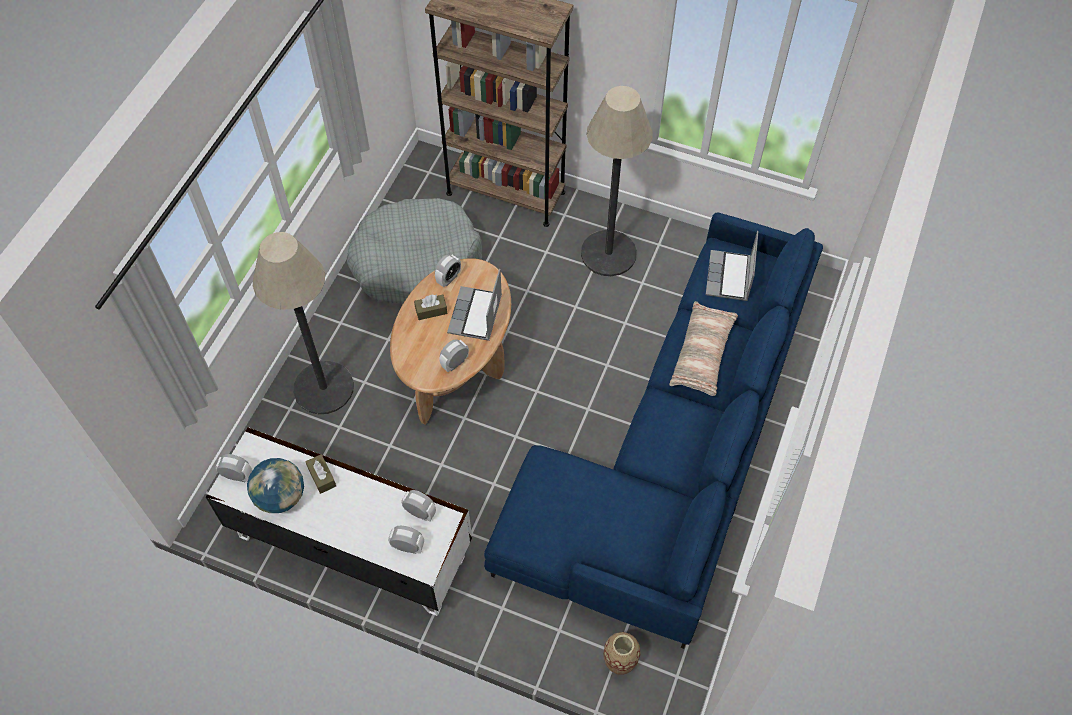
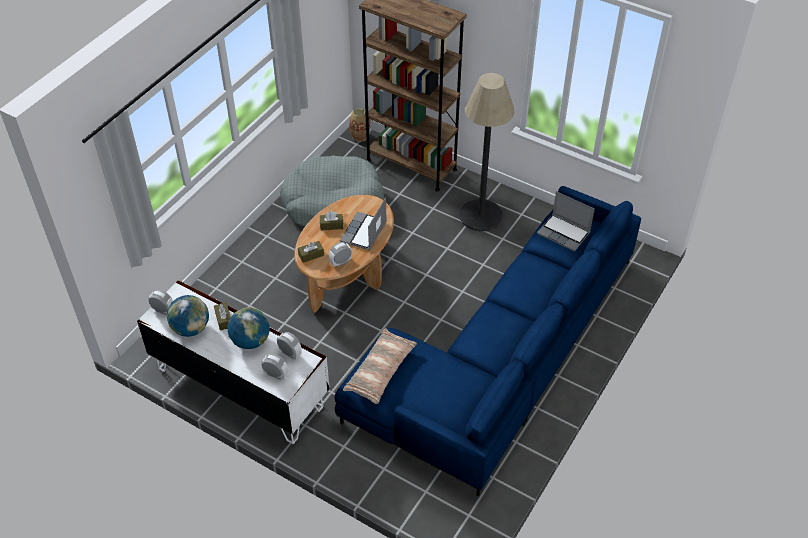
camera: 10 degrees right, 10 degrees down
floor lamp [253,232,354,414] -> none
alarm clock [435,255,461,287] -> none
vase [603,632,641,675] -> vase moved to [349,108,370,142]
pillow [669,301,738,396] -> pillow moved to [343,328,417,404]
laptop [706,230,758,301] -> laptop turned 75 degrees counterclockwise [537,191,595,252]
none -> globe [227,308,270,349]
none -> brown tissue box [298,241,324,263]

